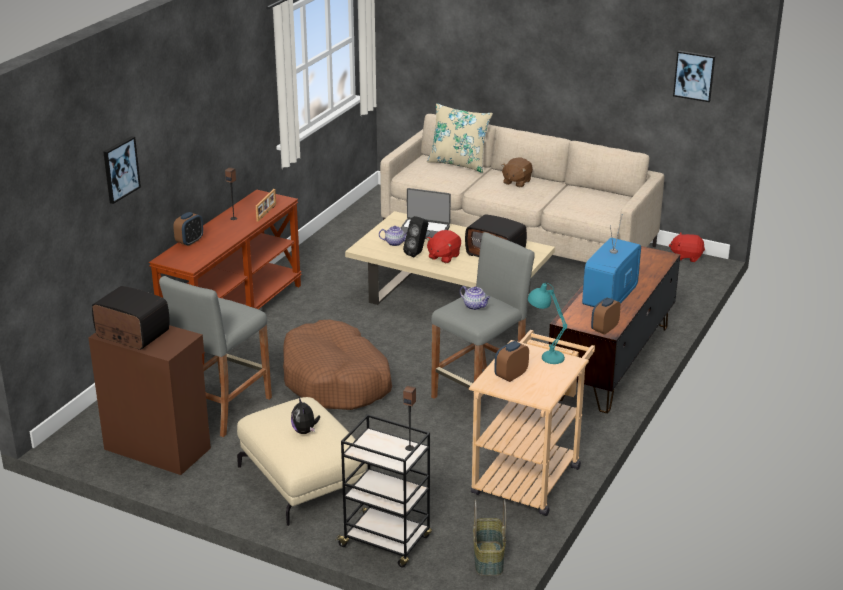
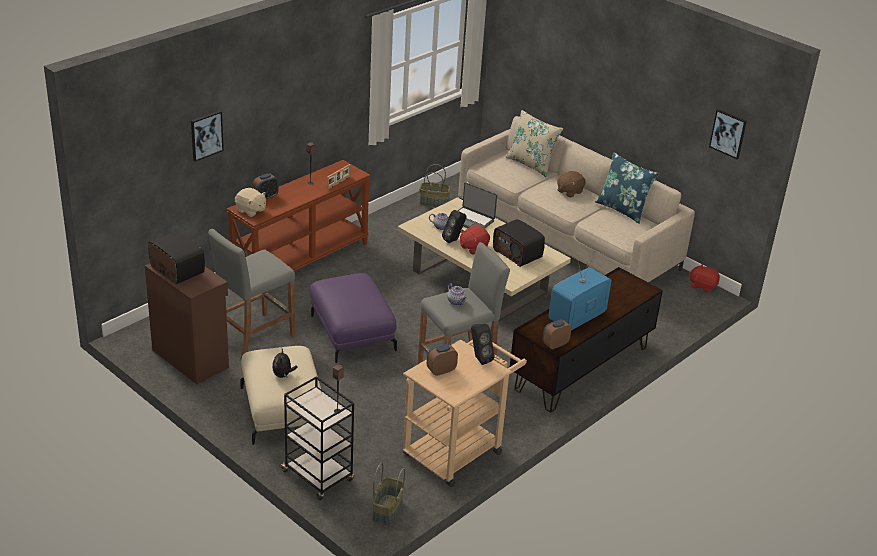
camera: 15 degrees right, 5 degrees up
brown dog bed [283,320,392,410] -> purple ottoman [310,273,397,363]
turquoise table lamp [528,283,567,364] -> black speaker [471,324,495,365]
none -> beige plush toy [235,188,266,217]
none -> basket [419,164,451,207]
none -> blue pillow [595,153,659,224]

